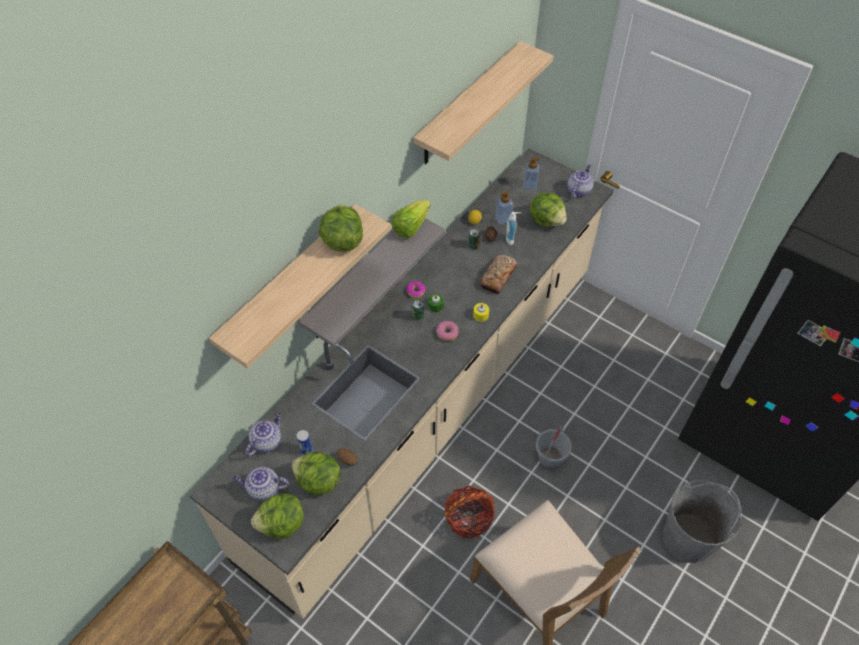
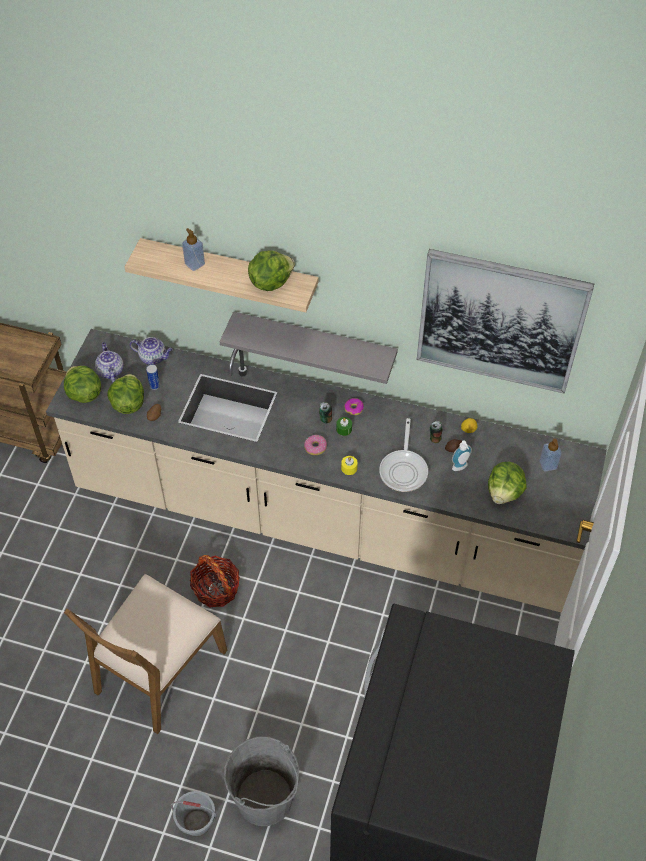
camera: 70 degrees right, 0 degrees up
lettuce [391,199,431,239] -> none
shelf [413,41,554,164] -> picture [417,249,594,394]
bread [480,255,517,295] -> frying pan [379,418,428,492]
soap dispenser [495,191,513,225] -> soap dispenser moved to [182,228,205,271]
grey bucket [535,425,572,469] -> grey bucket moved to [171,791,217,837]
teapot [567,165,593,198] -> none

